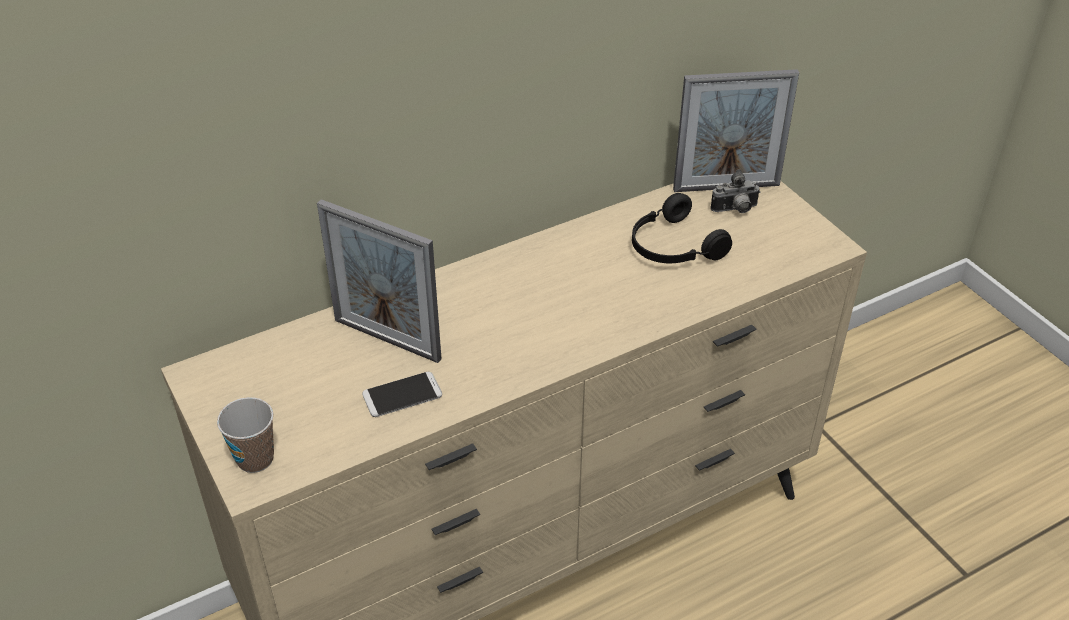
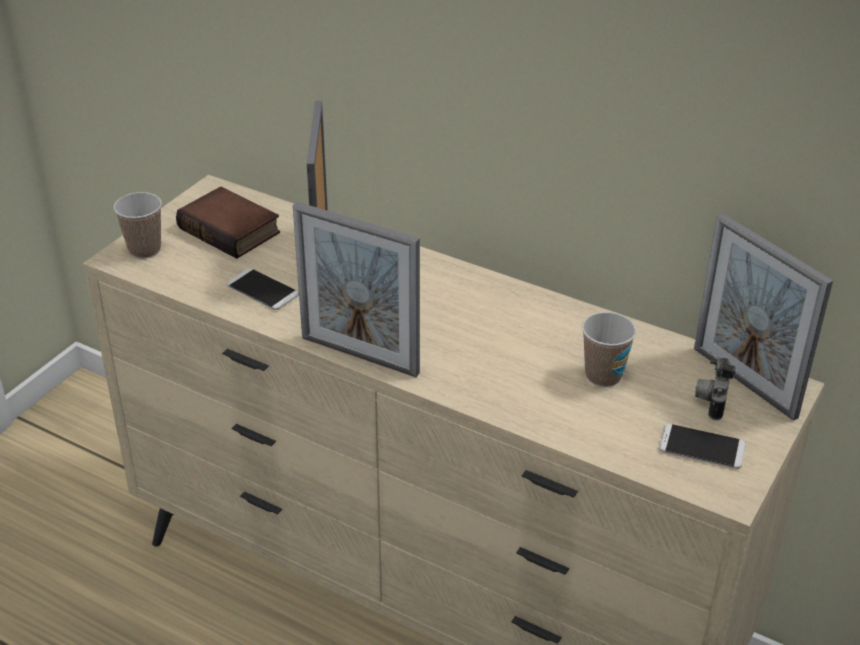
camera: 60 degrees right, 5 degrees down
black headphones [632,193,732,263] -> cup [582,312,636,387]
camera [711,169,760,213] -> camera turned 60 degrees clockwise [695,358,736,420]
none -> book [176,187,280,259]
none -> picture frame [293,202,420,377]
none -> phone [659,424,746,469]

